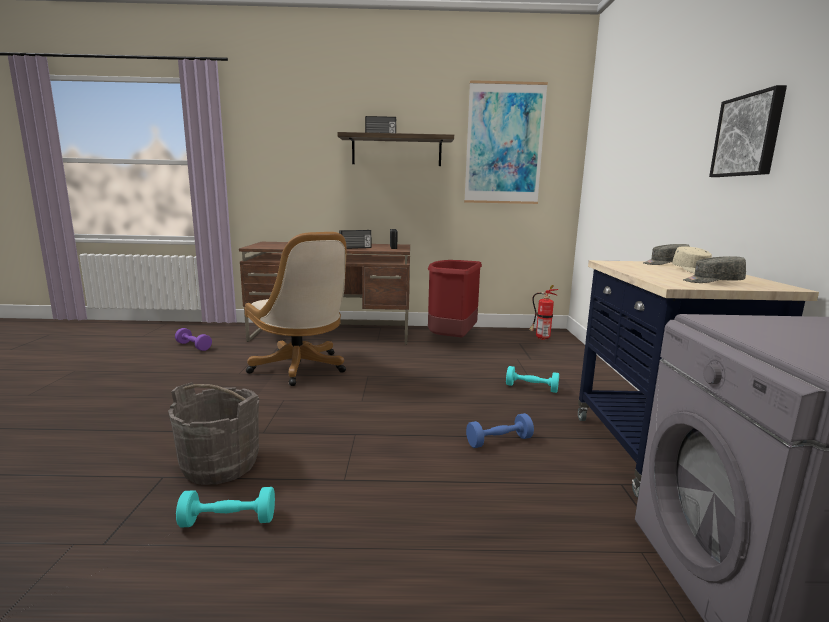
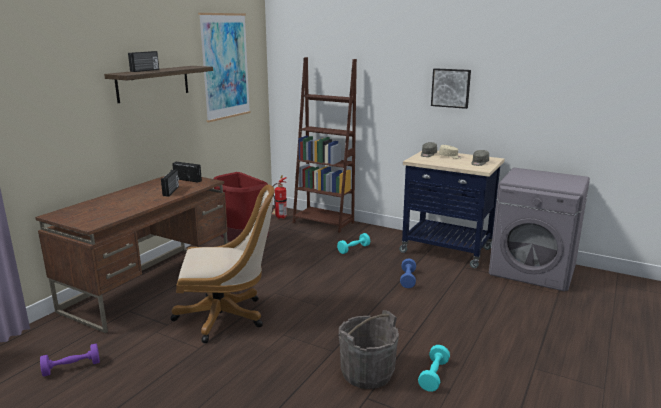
camera: 60 degrees left, 5 degrees up
none -> brown bookcase [293,57,357,233]

